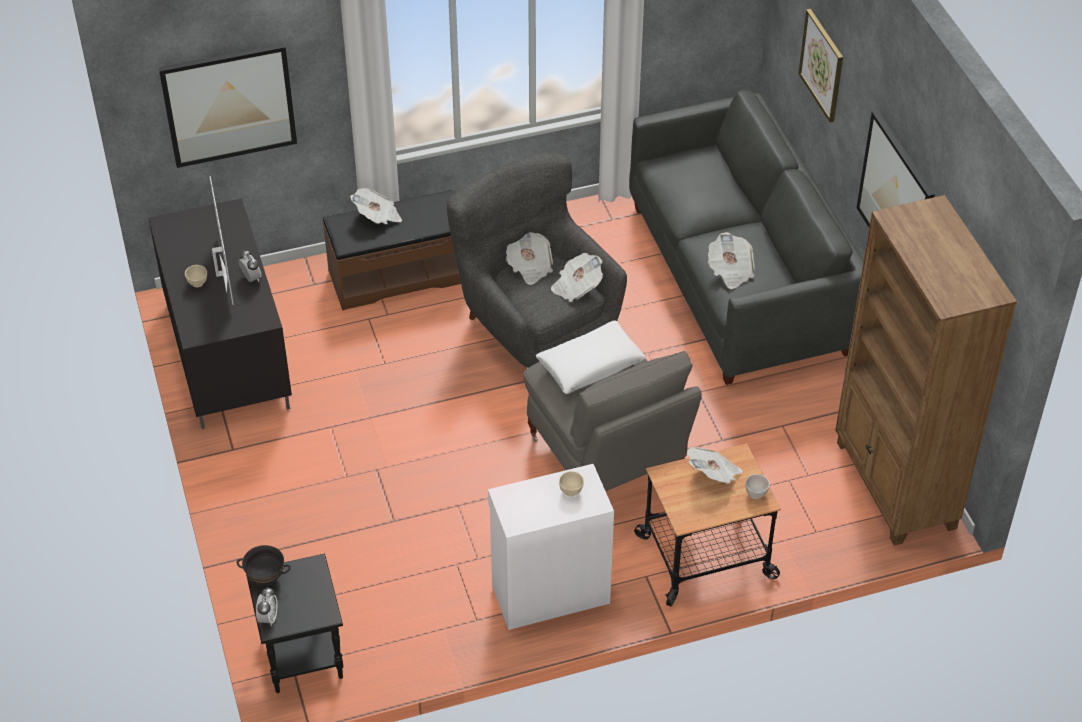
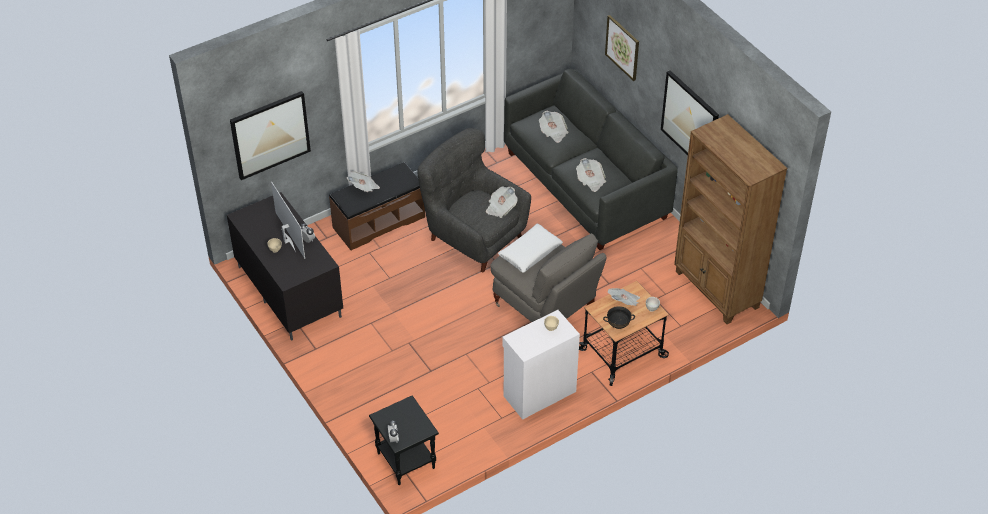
camera: 15 degrees left, 0 degrees up
black bowl [237,545,291,584] -> black bowl moved to [603,306,635,329]
newspaper [506,232,553,285] -> newspaper moved to [539,111,569,143]

